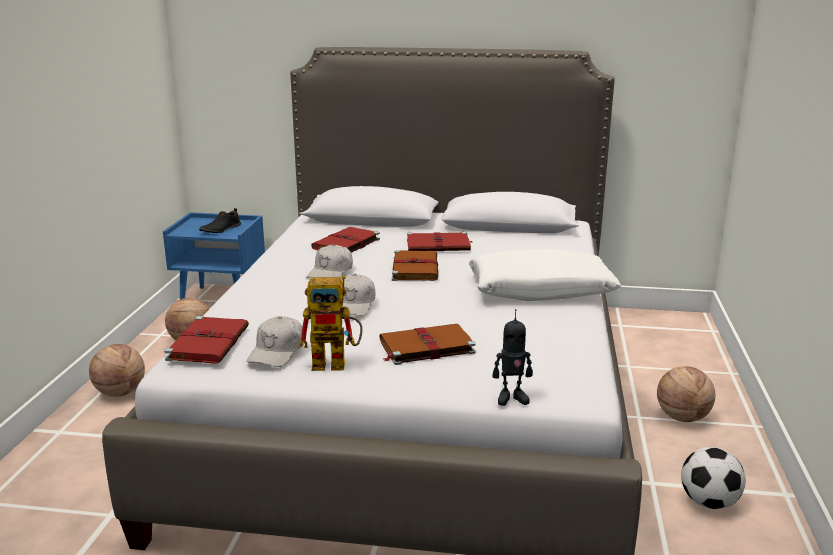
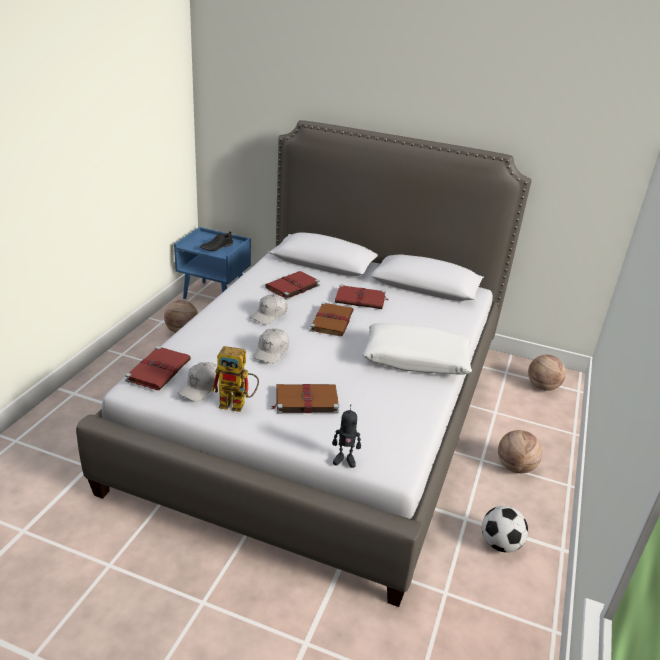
camera: 10 degrees right, 10 degrees up
basketball [89,344,145,397] -> basketball moved to [528,355,566,391]

